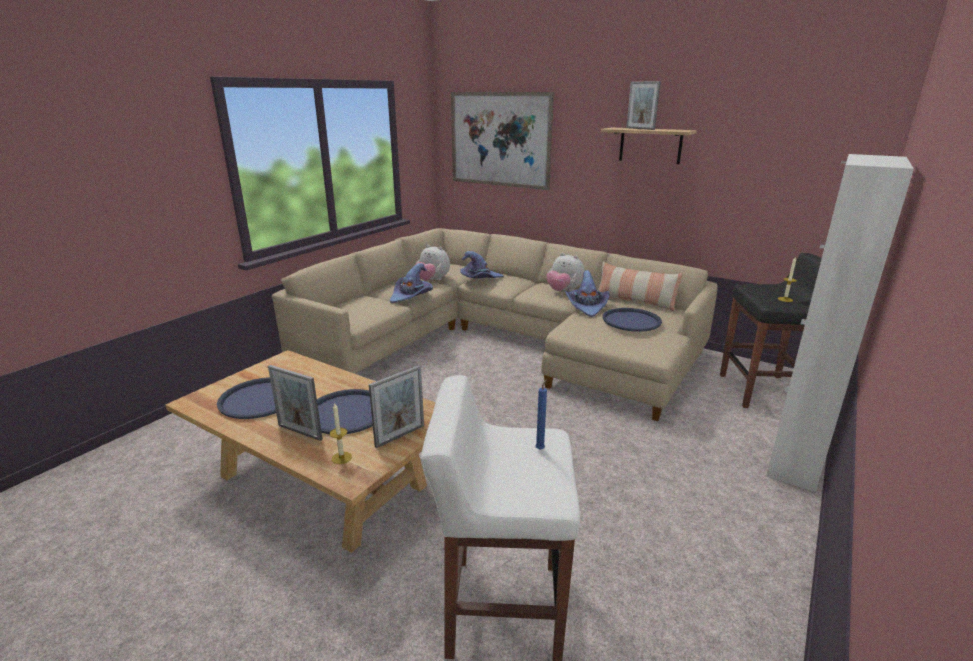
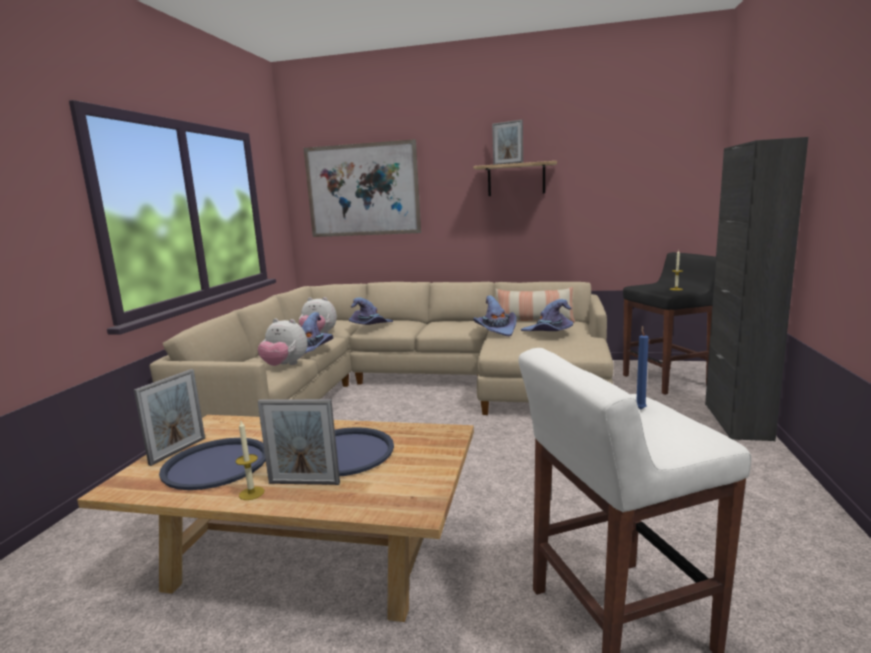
camera: 20 degrees left, 10 degrees down
candle [330,402,352,464] -> candle moved to [236,421,264,500]
picture frame [369,365,424,448] -> picture frame moved to [134,369,205,466]
plush toy [546,253,585,292] -> plush toy moved to [258,319,308,366]
blue tray [602,308,662,332] -> purple hat [521,299,573,331]
white cabinet [766,154,914,492] -> black cabinet [705,137,808,441]

